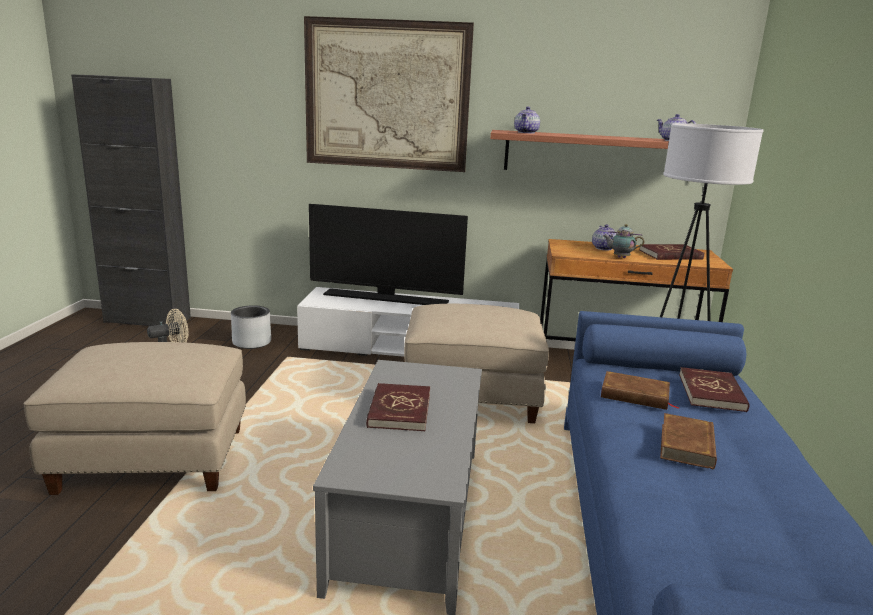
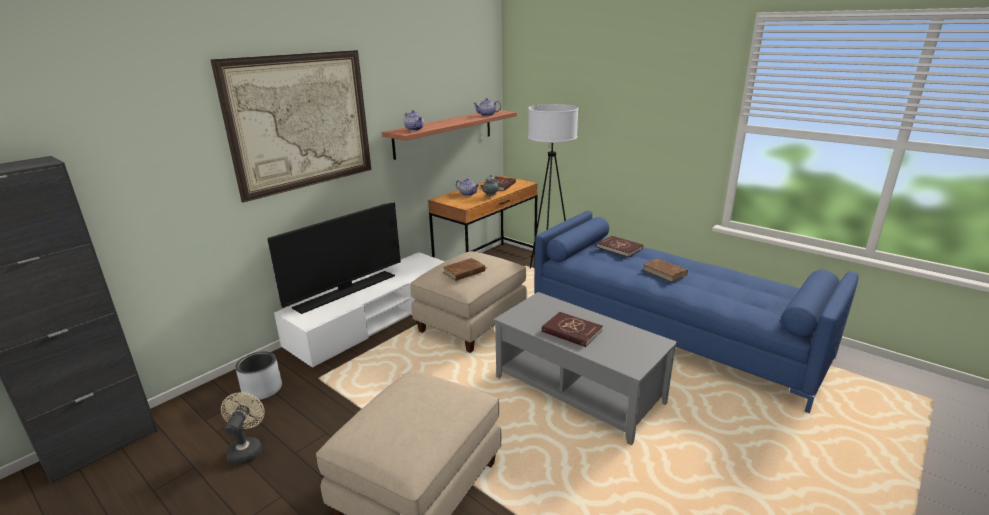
camera: 55 degrees left, 5 degrees up
brown book [601,371,680,410] -> brown book moved to [443,258,485,281]

